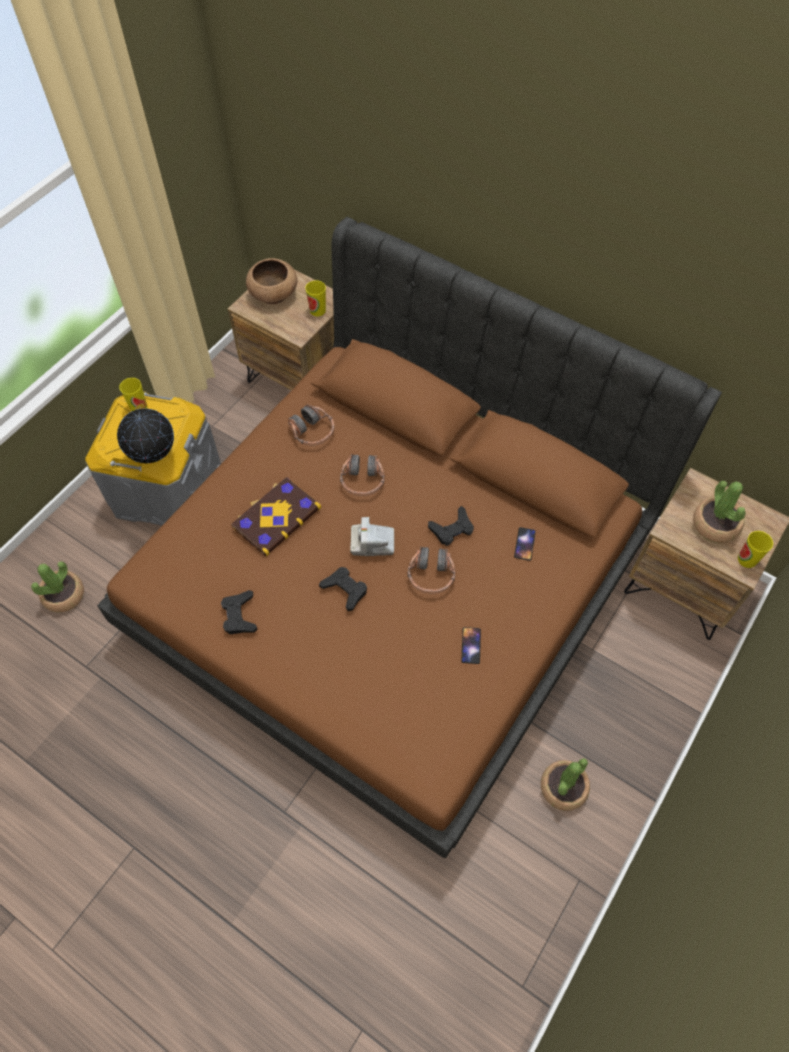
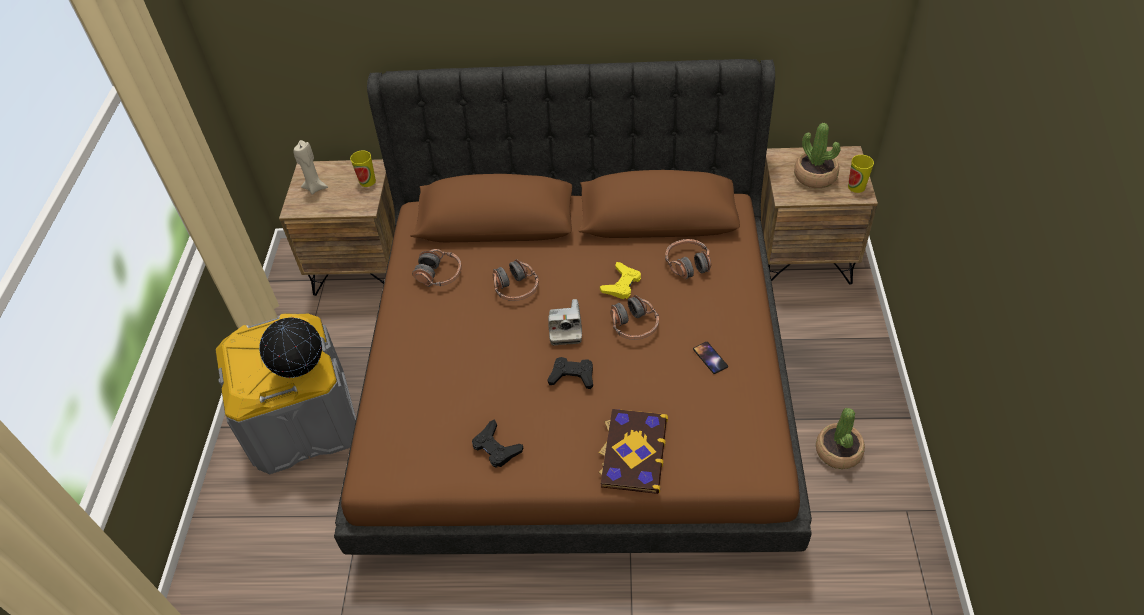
camera: 30 degrees left, 10 degrees down
potted plant [31,561,84,612] -> none
cup [119,378,147,411] -> none
book [231,477,321,556] -> book moved to [599,409,668,494]
brown bowl [246,258,297,304] -> beige candle [293,140,328,194]
camera [350,517,394,556] -> camera turned 60 degrees counterclockwise [548,299,582,345]
black game controller [428,506,474,546] -> yellow game controller [600,262,641,299]
phone [514,527,536,561] -> headphones [665,239,711,279]

